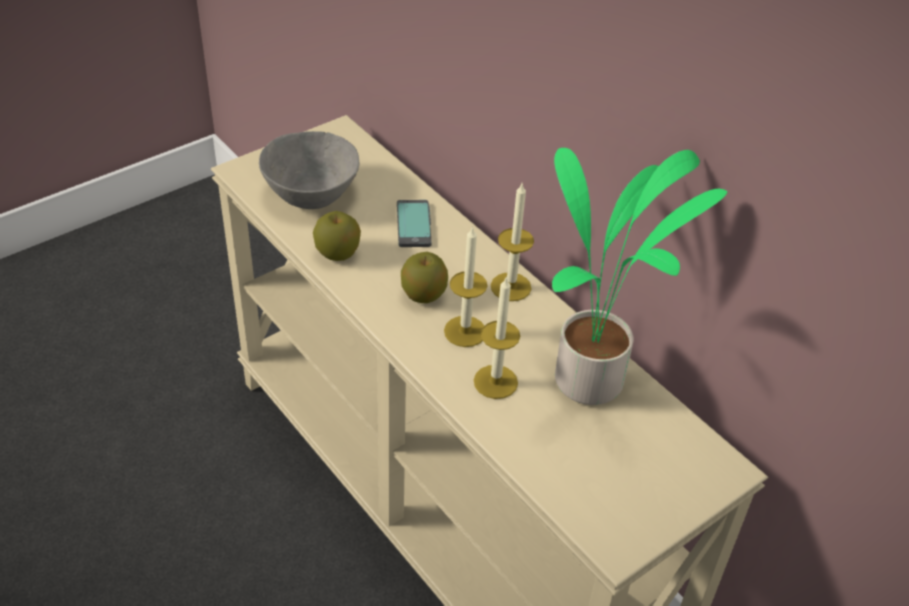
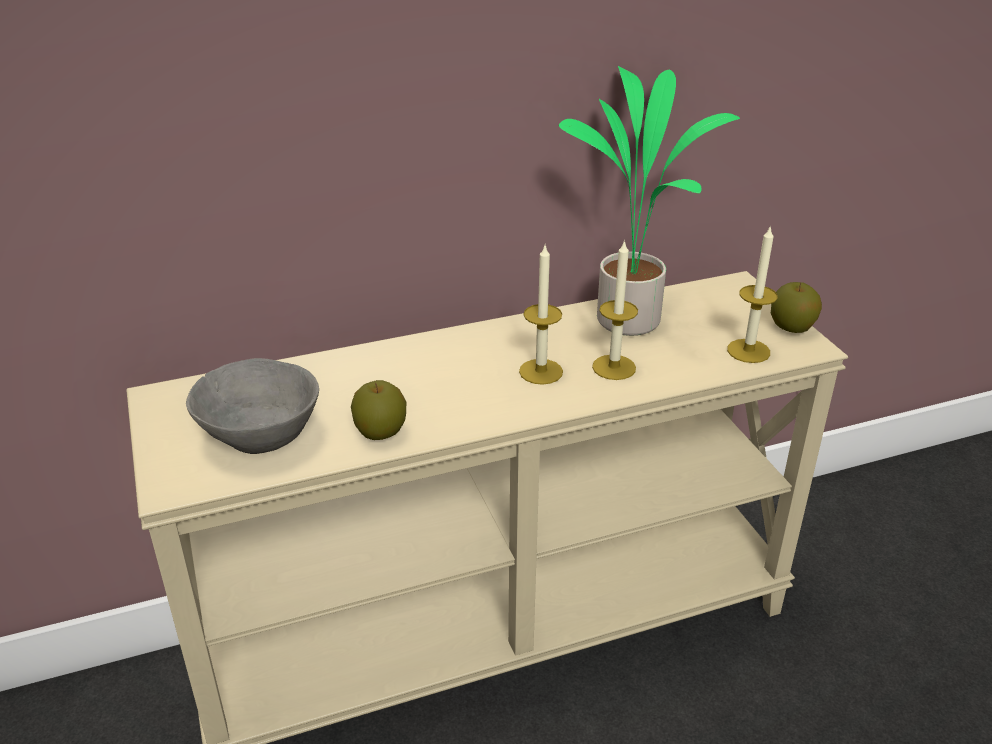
camera: 70 degrees left, 10 degrees down
phone [397,200,432,247] -> none
apple [401,252,448,303] -> apple moved to [771,282,822,333]
candle [491,184,534,301] -> candle moved to [727,225,778,363]

